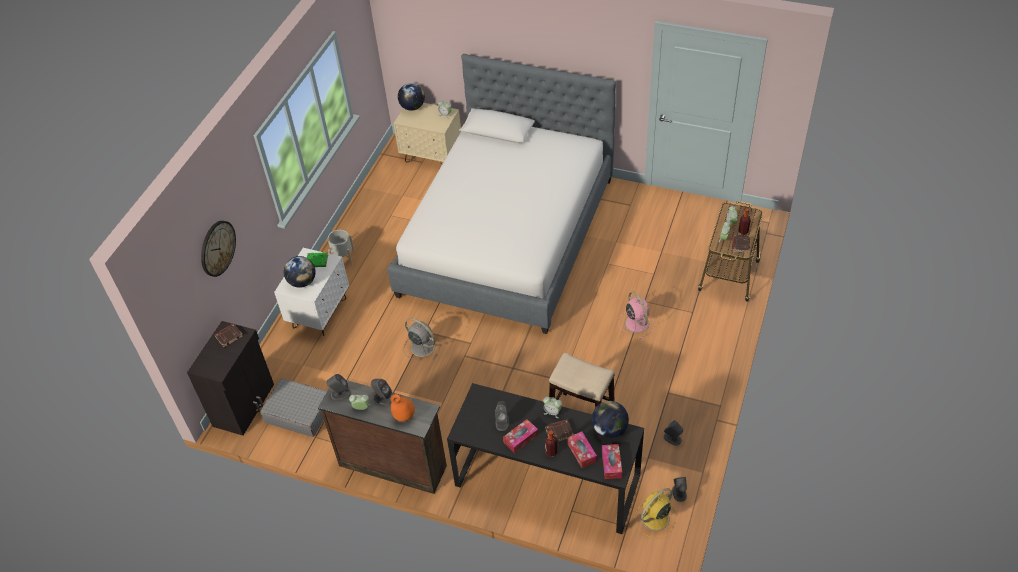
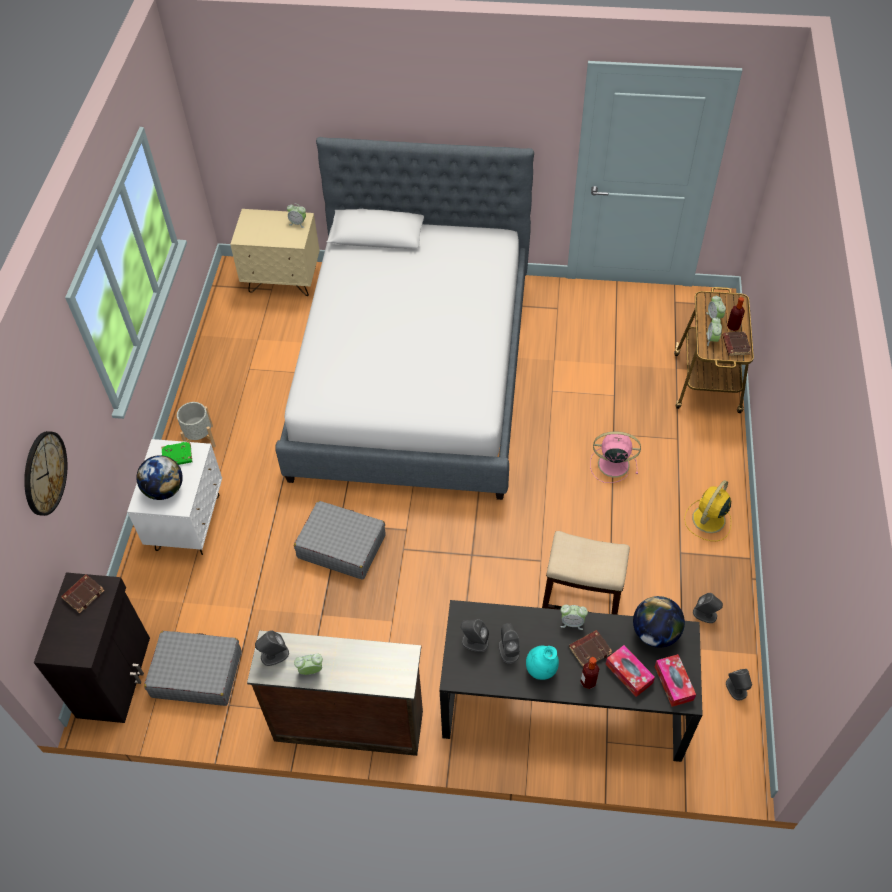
camera: 15 degrees left, 5 degrees up
grey speaker [371,379,392,405] -> grey speaker moved to [461,619,489,652]
orange vase [391,394,415,421] -> none
globe [398,83,425,111] -> none
grey fan [404,318,440,359] -> grey suitcase [294,501,386,579]
tissue box [503,419,538,453] -> turquoise vase [526,646,559,680]
pink fan [618,292,655,339] -> pink fan turned 45 degrees counterclockwise [590,431,641,483]
yellow fan [634,488,676,539] -> yellow fan moved to [684,480,731,541]

